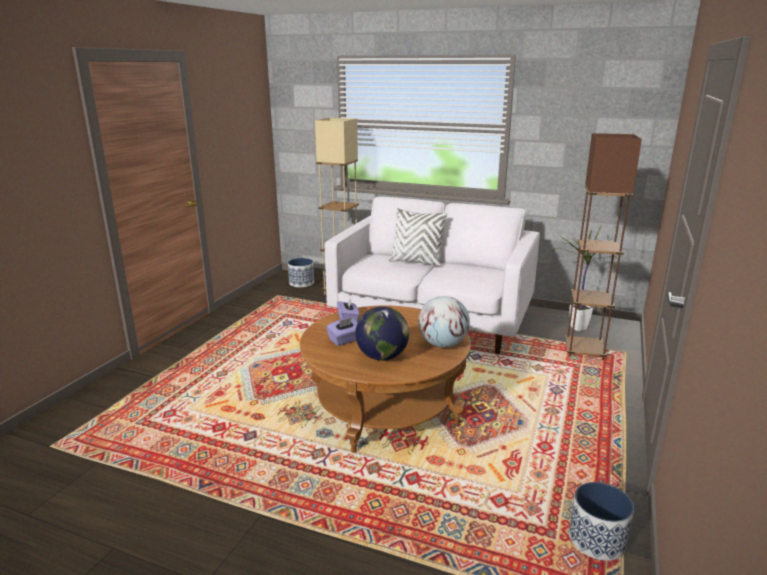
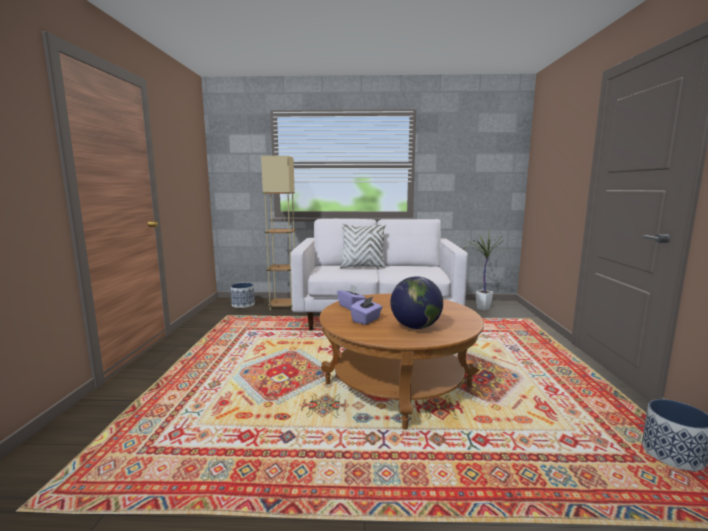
camera: 20 degrees left, 10 degrees down
globe [418,296,470,348] -> none
brown floor lamp [565,133,642,361] -> none

